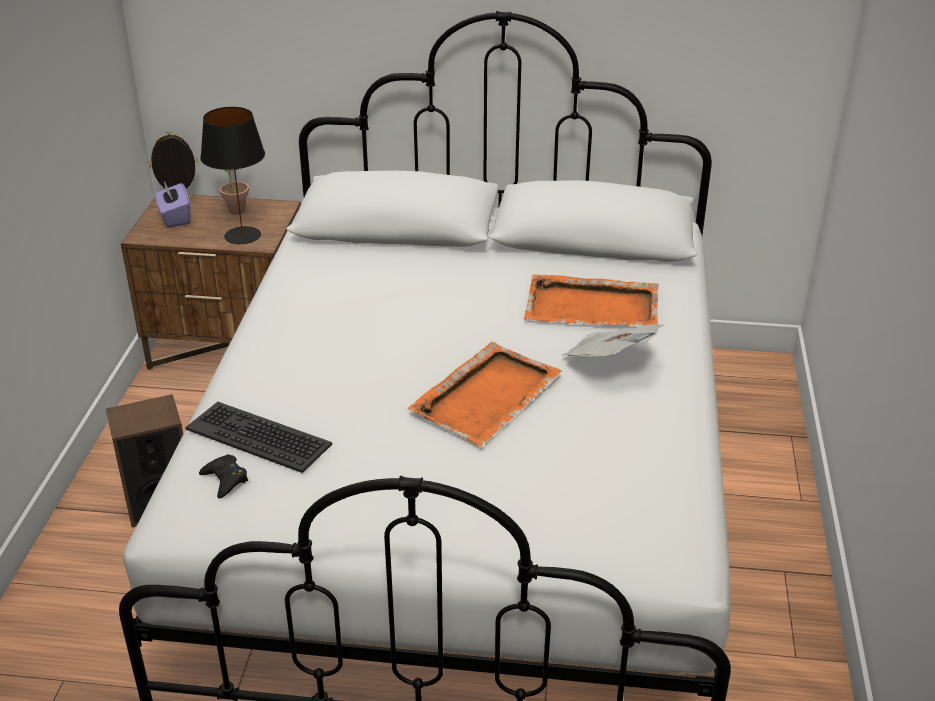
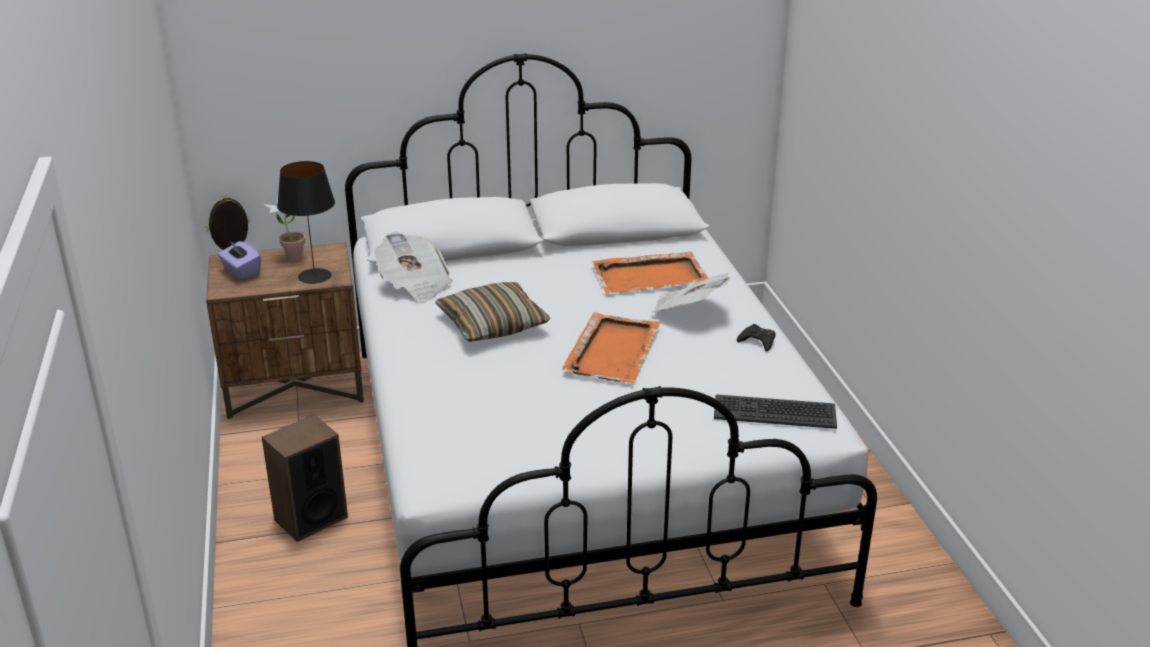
camera: 20 degrees left, 5 degrees down
keyboard [185,402,332,473] -> keyboard moved to [714,394,837,429]
black game controller [199,454,248,499] -> black game controller moved to [737,324,775,352]
none -> newspaper [374,232,452,302]
none -> pillow [435,282,550,342]

